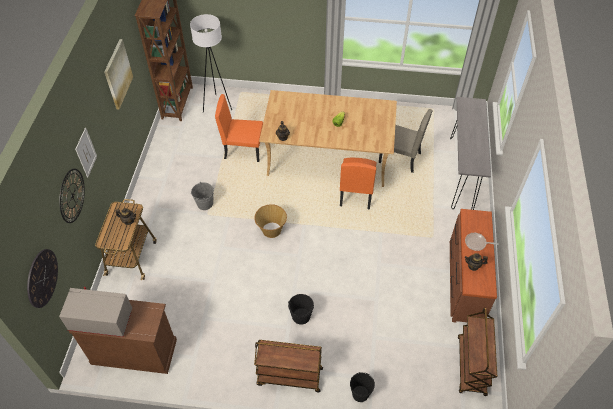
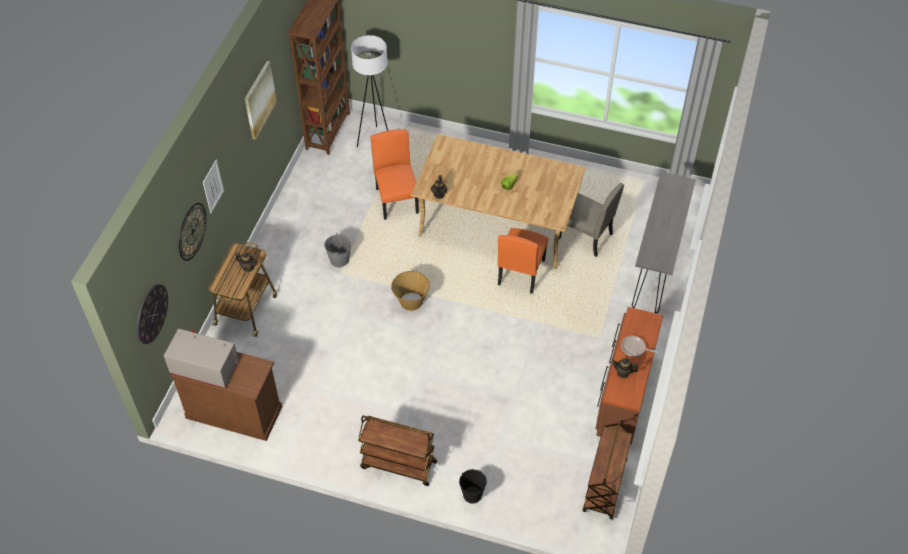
camera: 10 degrees right, 0 degrees up
orange chair [215,94,263,162] -> orange chair turned 60 degrees clockwise [371,129,419,220]
black bucket [288,294,314,325] -> none

